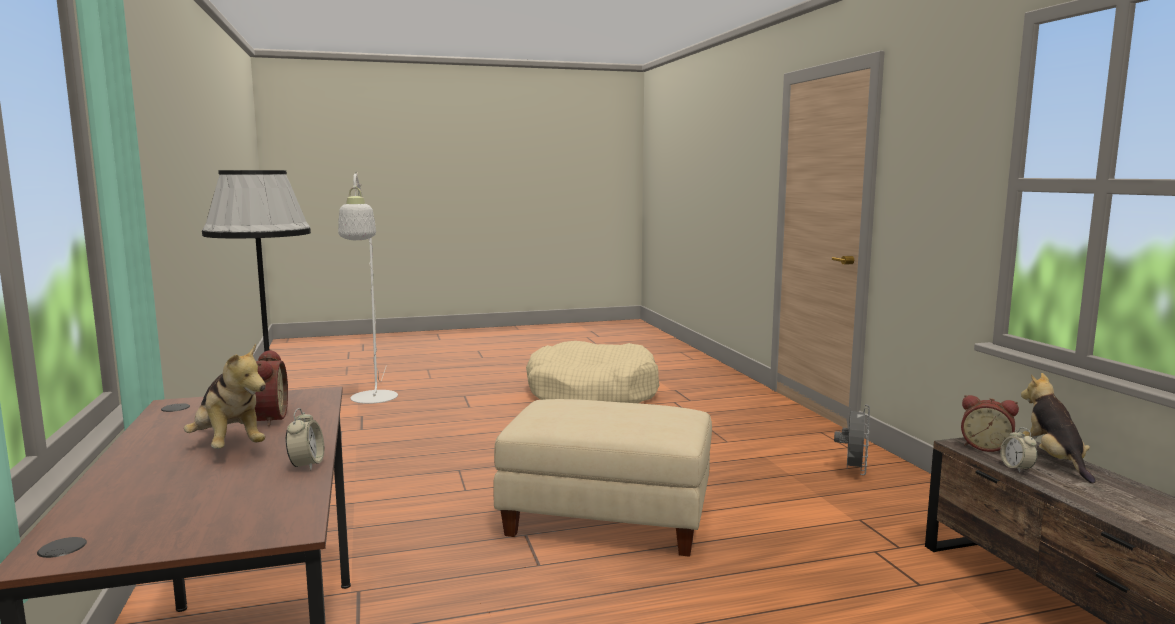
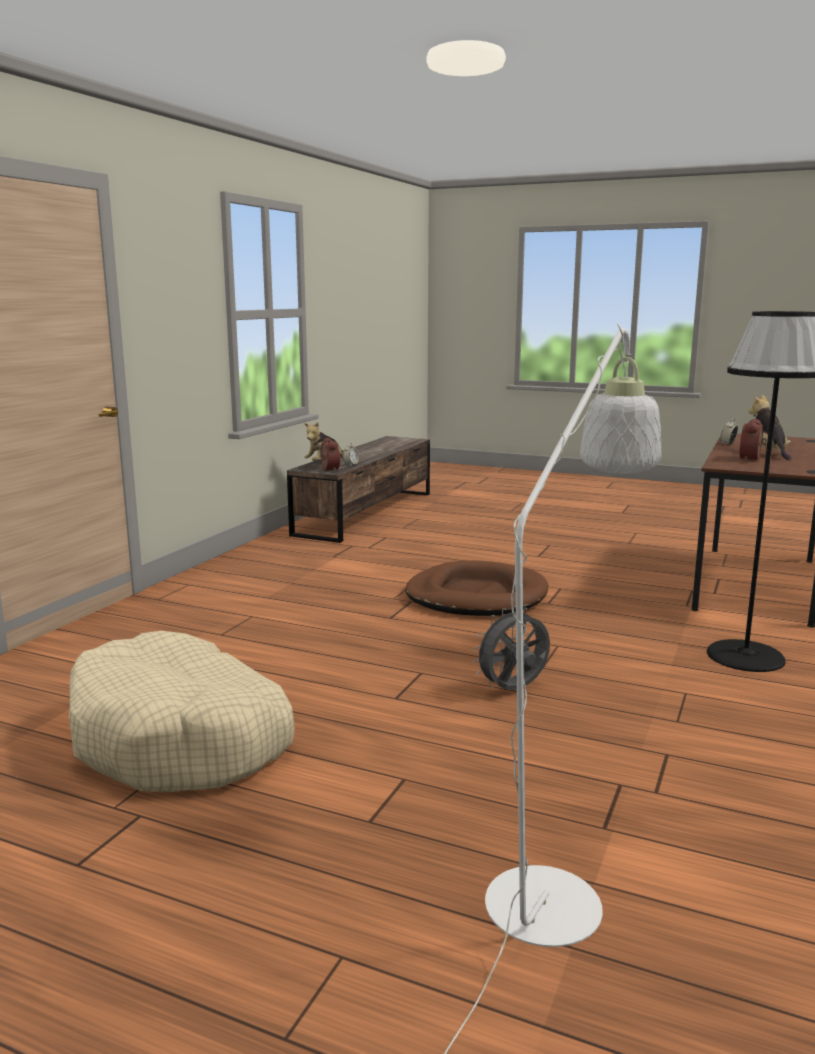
camera: 140 degrees left, 5 degrees up
beige ottoman [493,399,712,557] -> brown dog bed [405,560,549,616]
grey fan [834,405,870,475] -> grey fan moved to [473,606,550,690]

